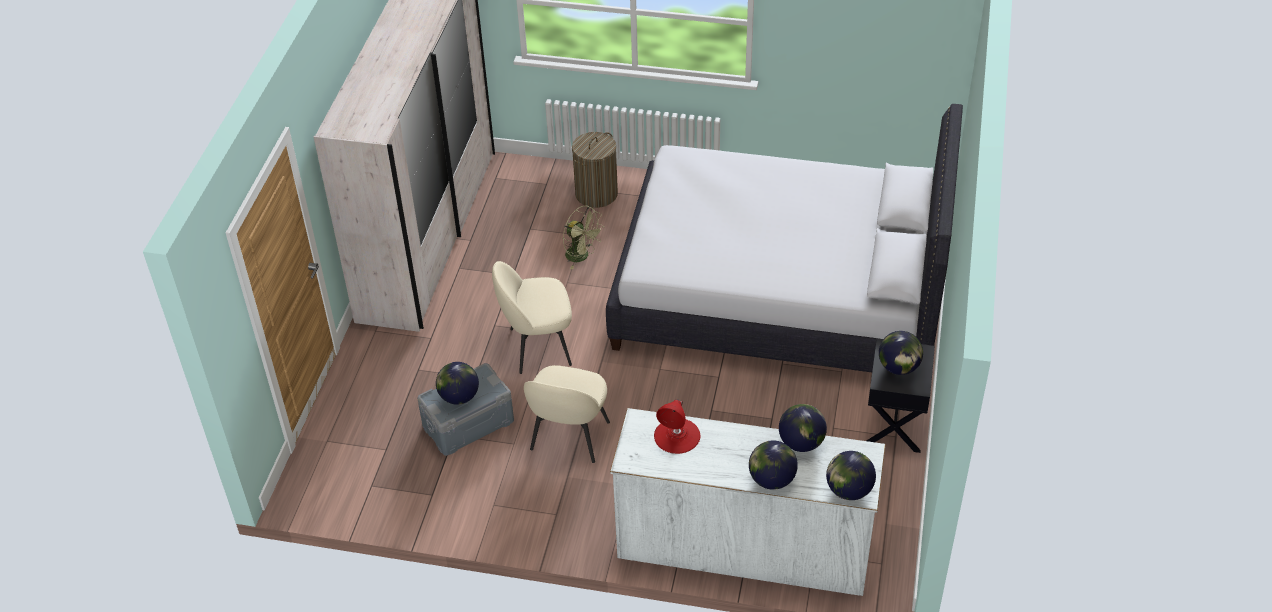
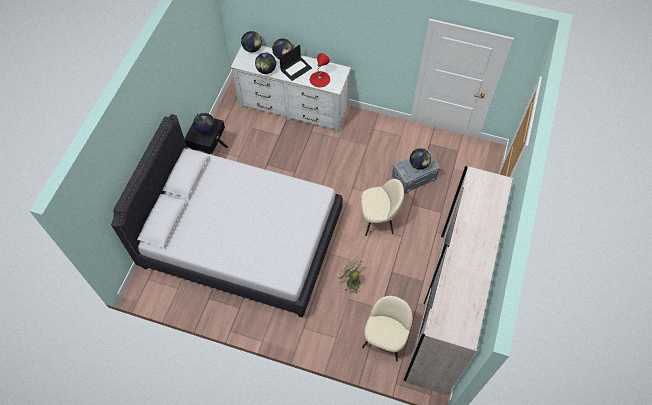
camera: 175 degrees left, 15 degrees up
beige chair [524,365,610,463] -> beige chair moved to [362,296,413,361]
laundry basket [572,132,618,208] -> none
none -> laptop [279,45,312,81]

